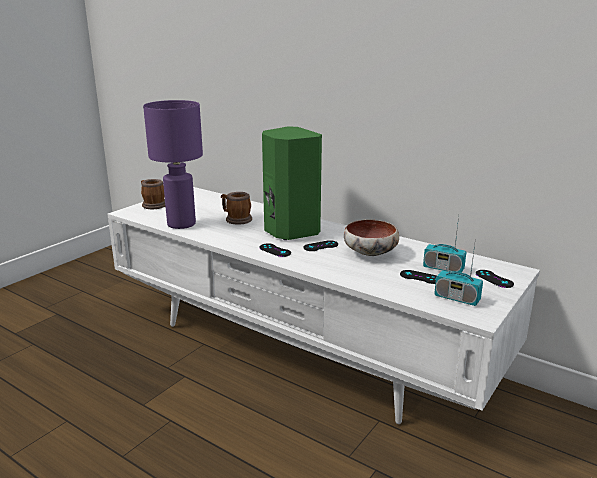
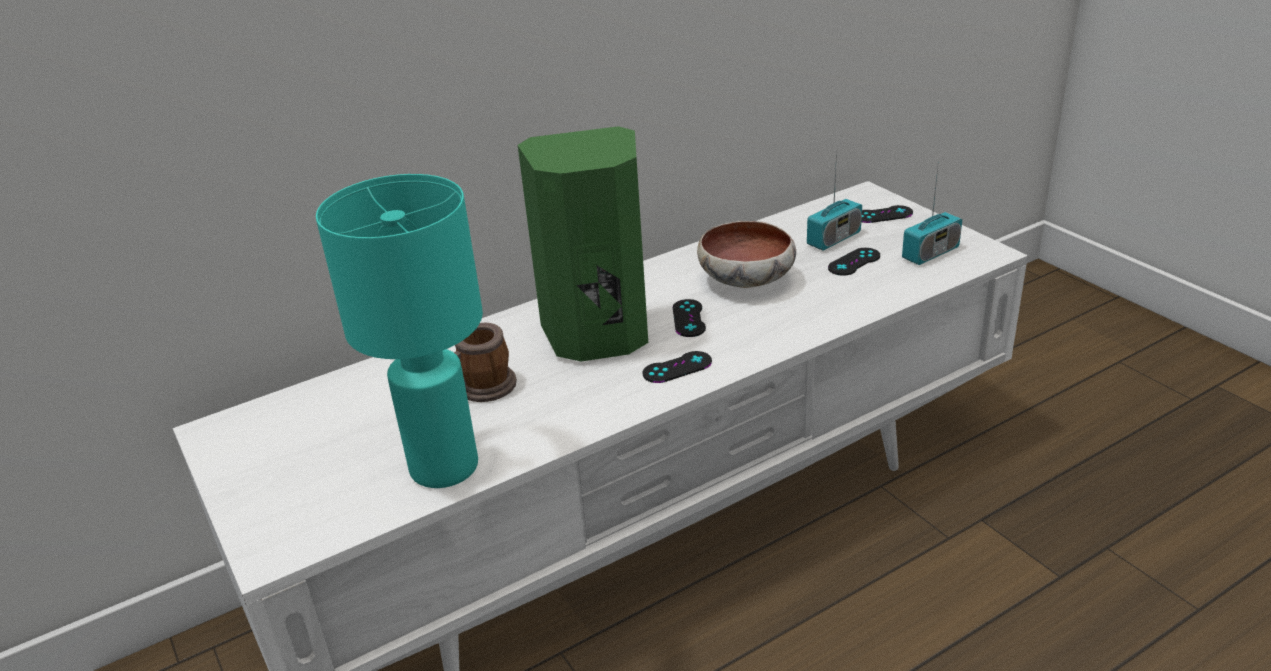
camera: 65 degrees left, 10 degrees up
mug [141,179,165,209] -> none
purple table lamp [143,100,203,229] -> turquoise table lamp [316,174,483,488]

